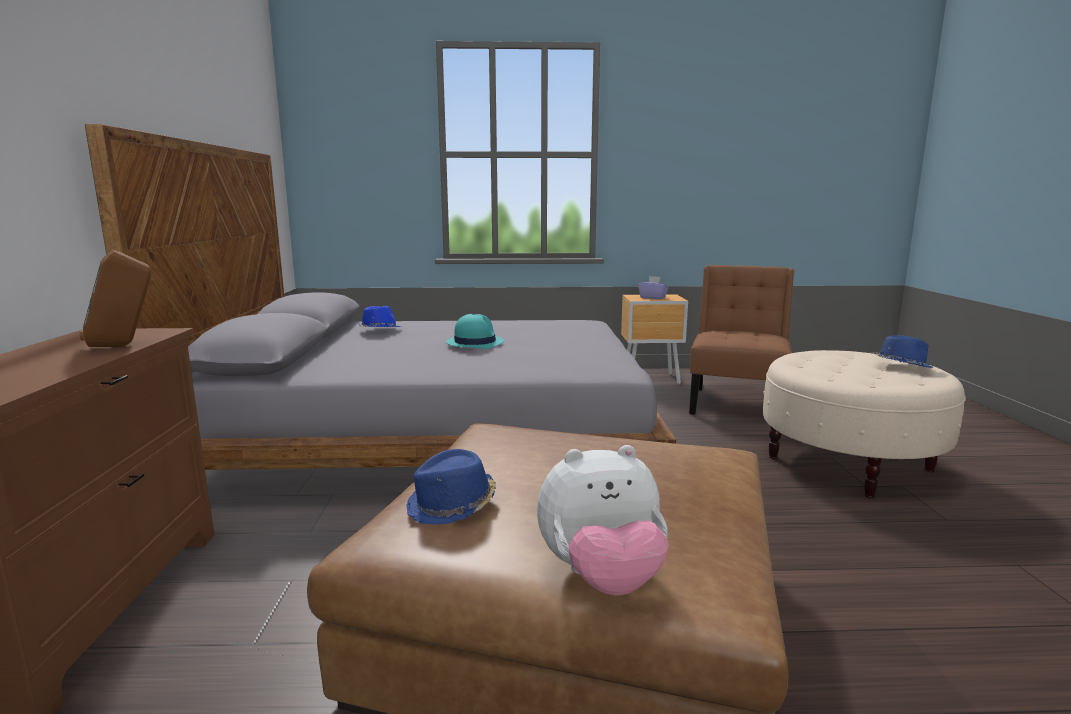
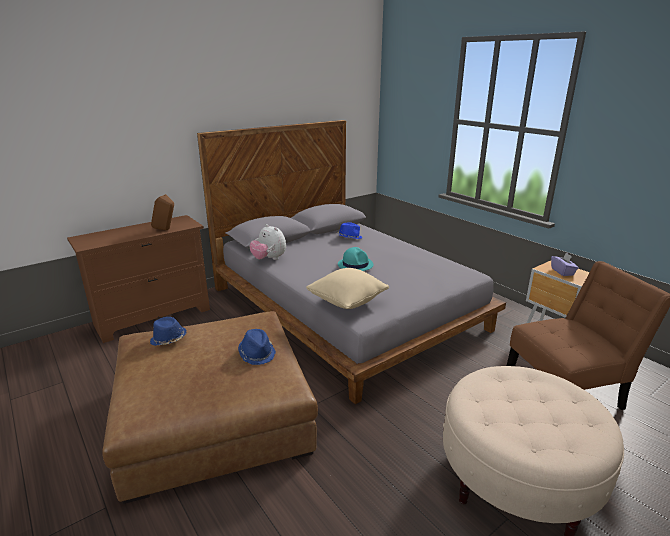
camera: 55 degrees right, 10 degrees up
plush toy [537,445,669,595] -> plush toy moved to [250,224,286,260]
blue hat [875,335,933,368] -> blue hat moved to [238,329,276,365]
none -> beige pillow [306,268,389,309]

